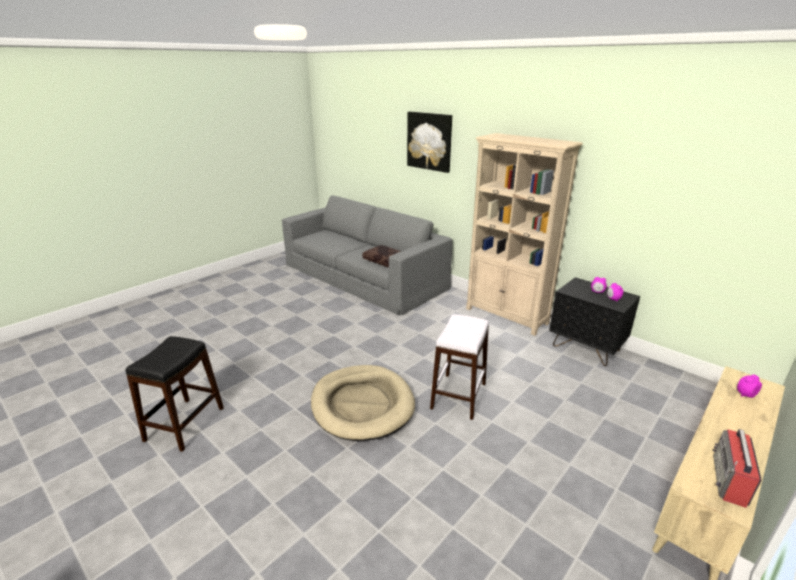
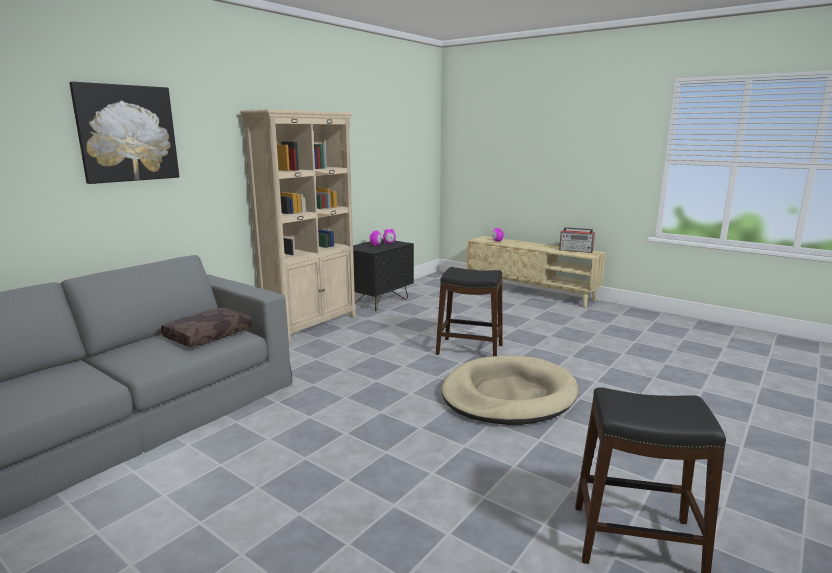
camera: 95 degrees left, 10 degrees down
white stool [430,314,489,420] -> black stool [436,267,503,356]

